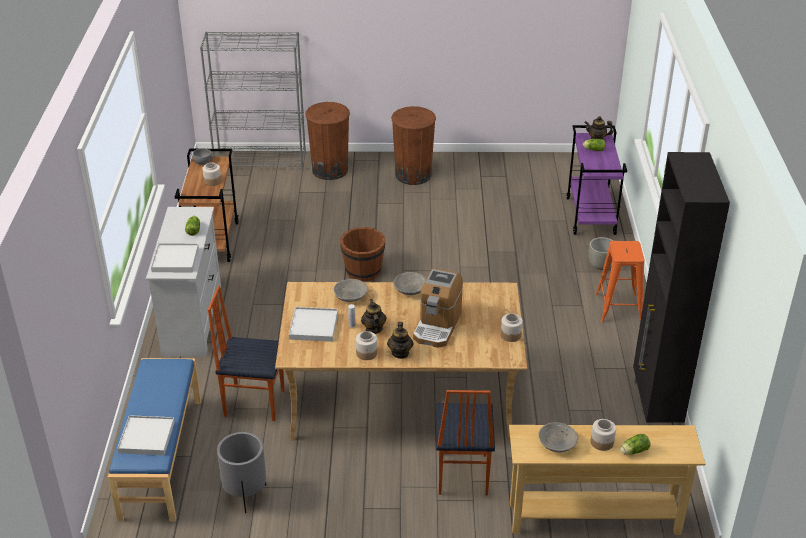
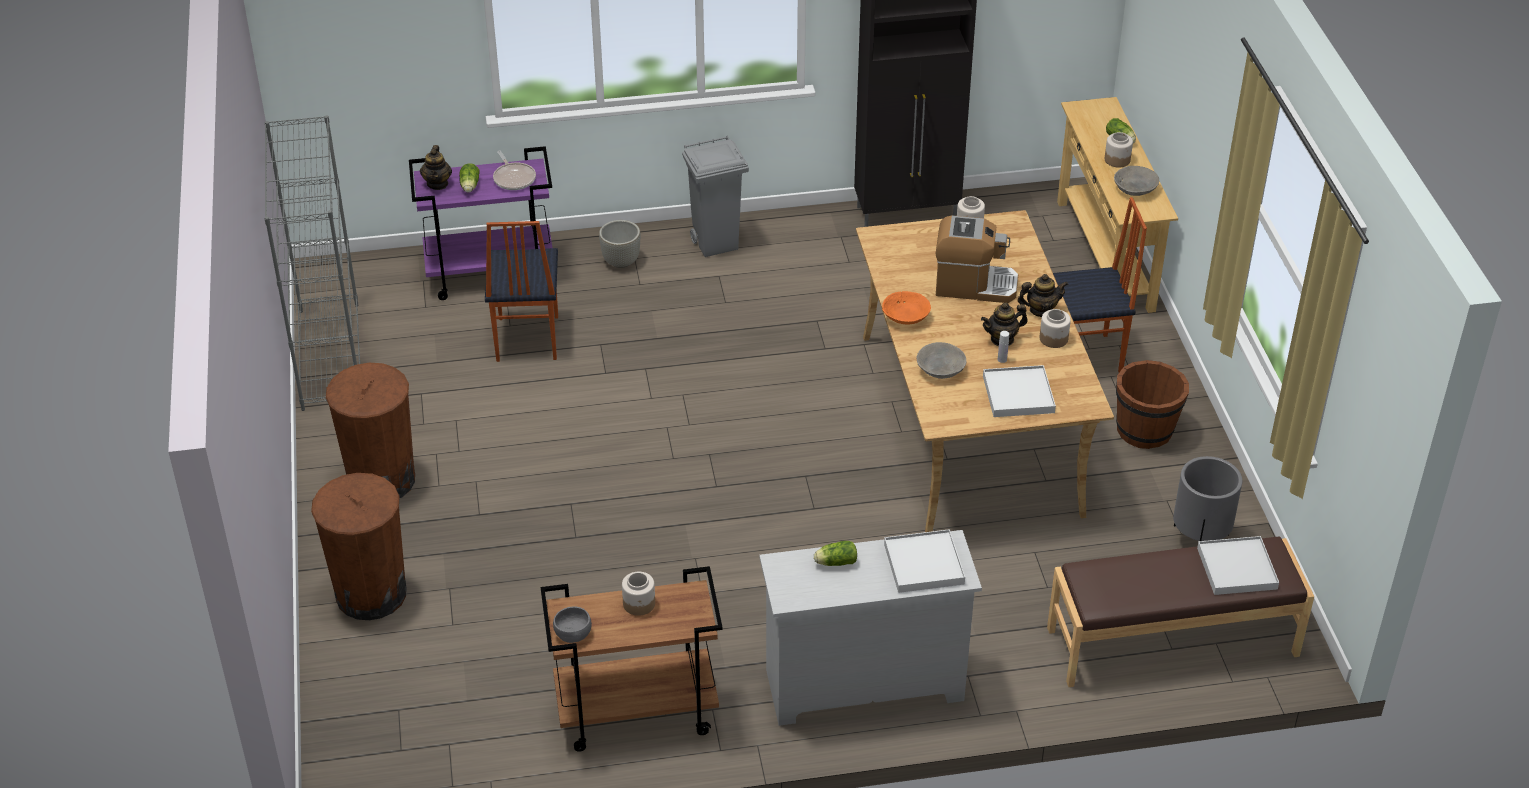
camera: 100 degrees left, 5 degrees up
blue bench [108,358,201,521] -> brown bench [1047,536,1314,687]
grey bookcase [200,32,306,171] -> grey bookcase moved to [264,116,360,411]
chair [208,285,285,421] -> chair moved to [485,221,558,362]
brown bucket [340,227,385,282] -> brown bucket moved to [1116,360,1189,449]
grey bowl [393,272,426,295] -> orange bowl [882,291,931,324]
orange stool [595,241,645,322] -> grey trash can [682,135,749,257]
none -> frying pan [493,150,536,190]

